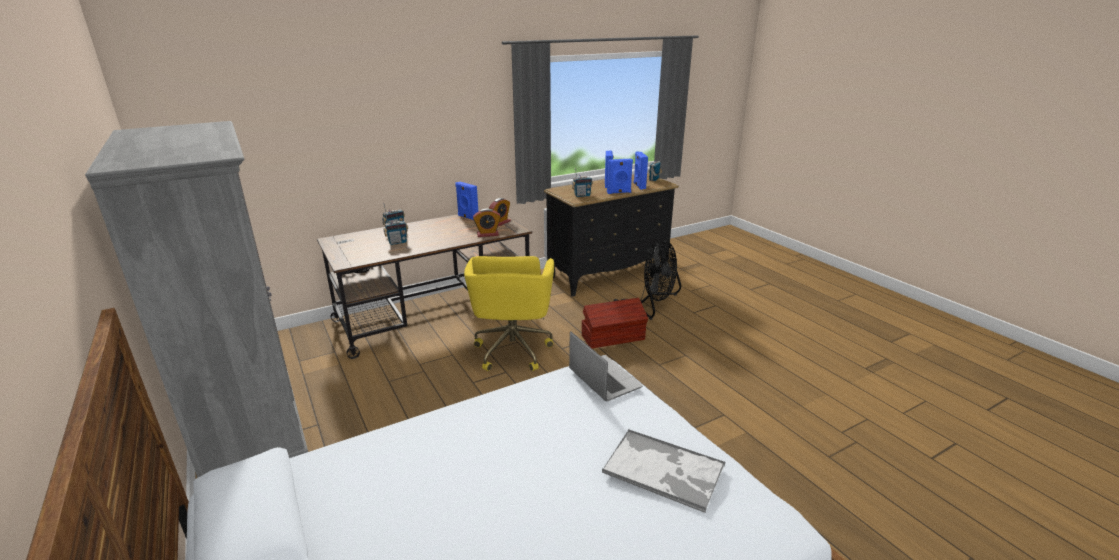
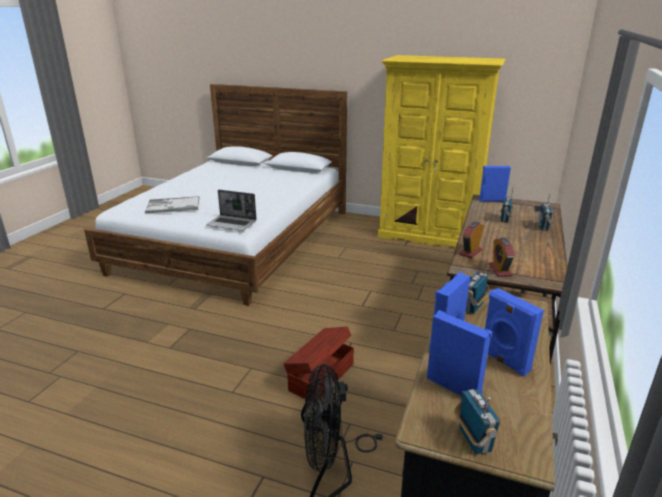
camera: 140 degrees right, 0 degrees up
grey wardrobe [85,121,308,478] -> yellow wardrobe [378,55,506,248]
blue speaker [455,182,478,221] -> blue speaker moved to [479,166,511,201]
yellow office chair [464,256,554,371] -> none

